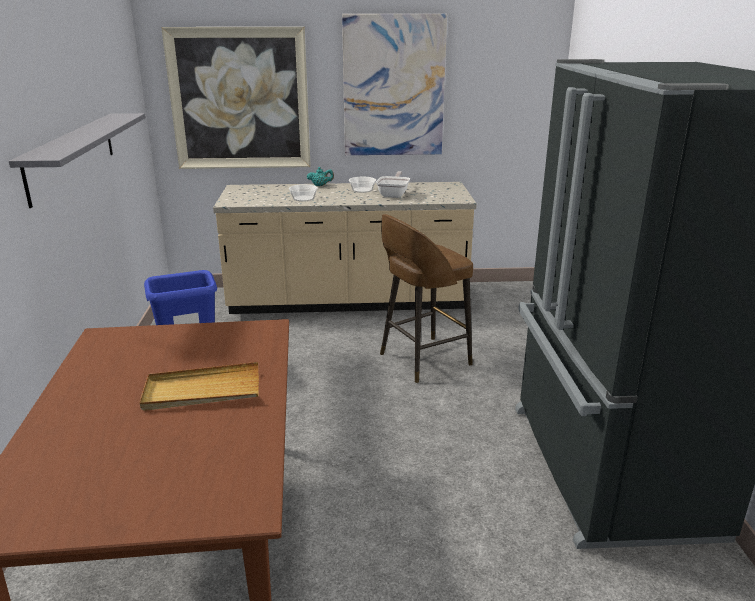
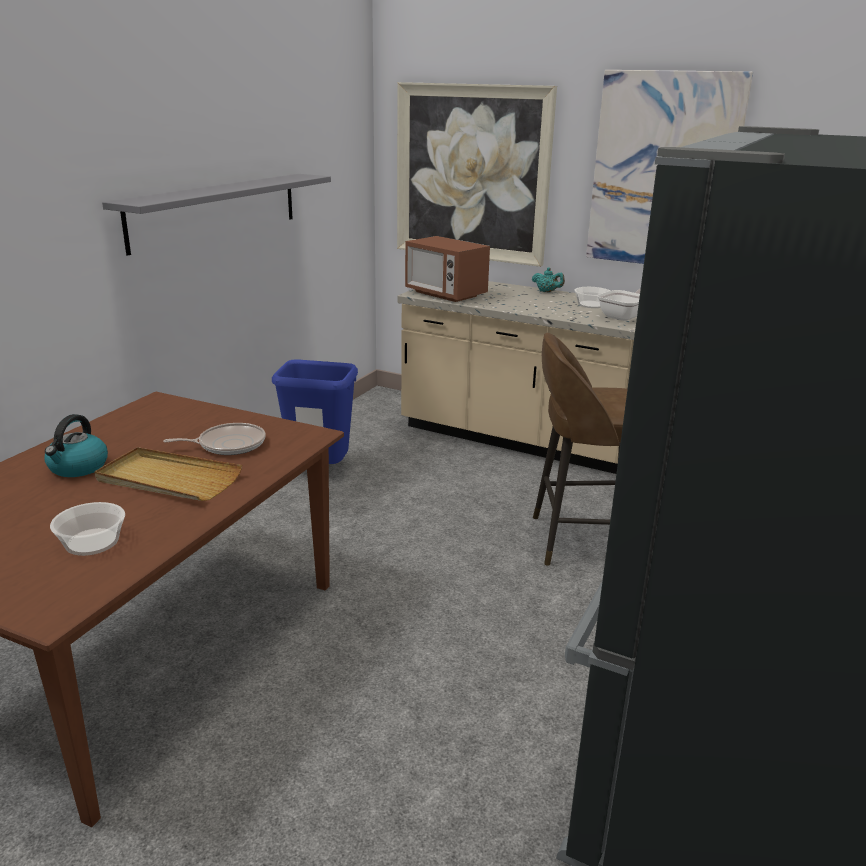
camera: 30 degrees right, 0 degrees up
bowl [289,184,318,202] -> bowl moved to [50,502,125,556]
none -> kettle [44,414,108,477]
none -> frying pan [164,423,266,455]
none -> microwave [405,236,490,302]

